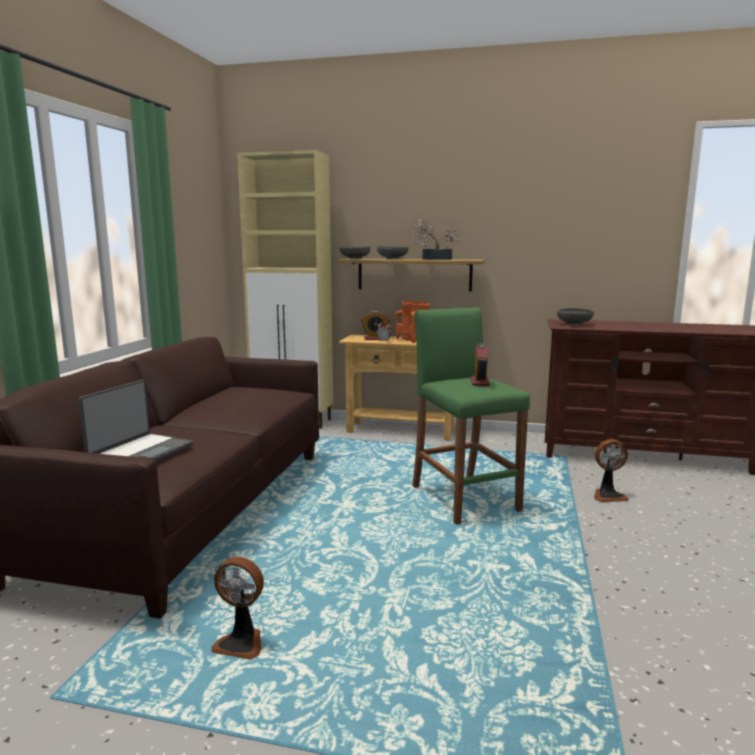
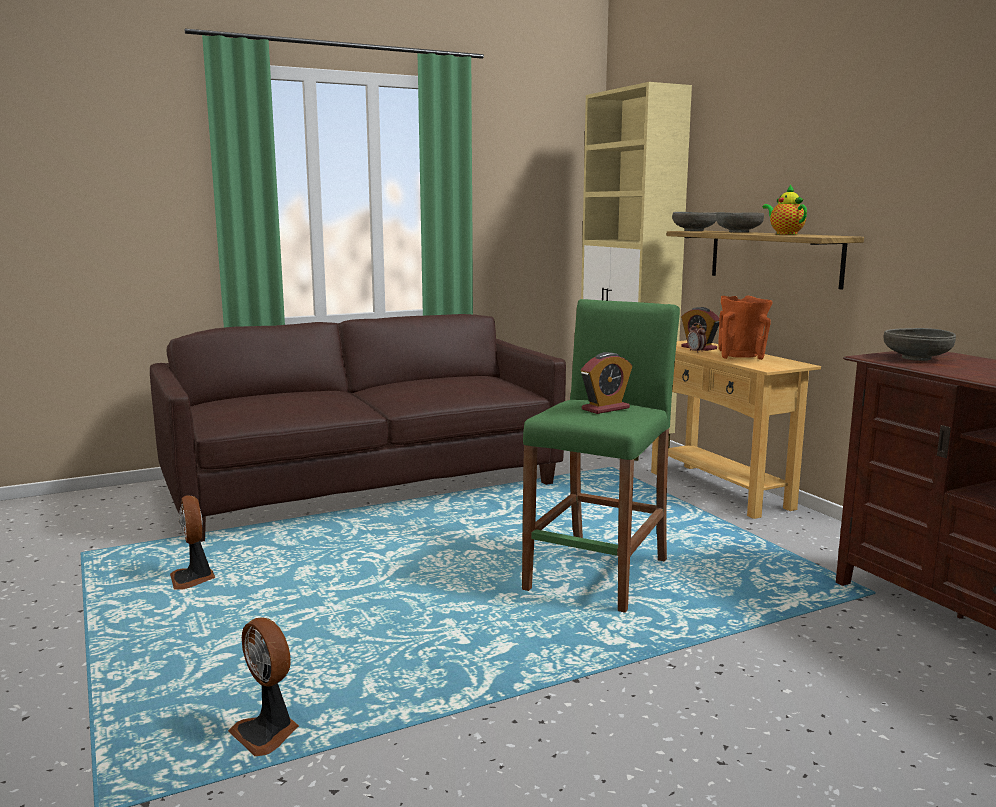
camera: 50 degrees right, 0 degrees up
laptop [79,380,193,462] -> none
potted plant [413,219,460,260] -> teapot [763,185,807,235]
fan [594,439,629,502] -> fan moved to [228,617,299,756]

